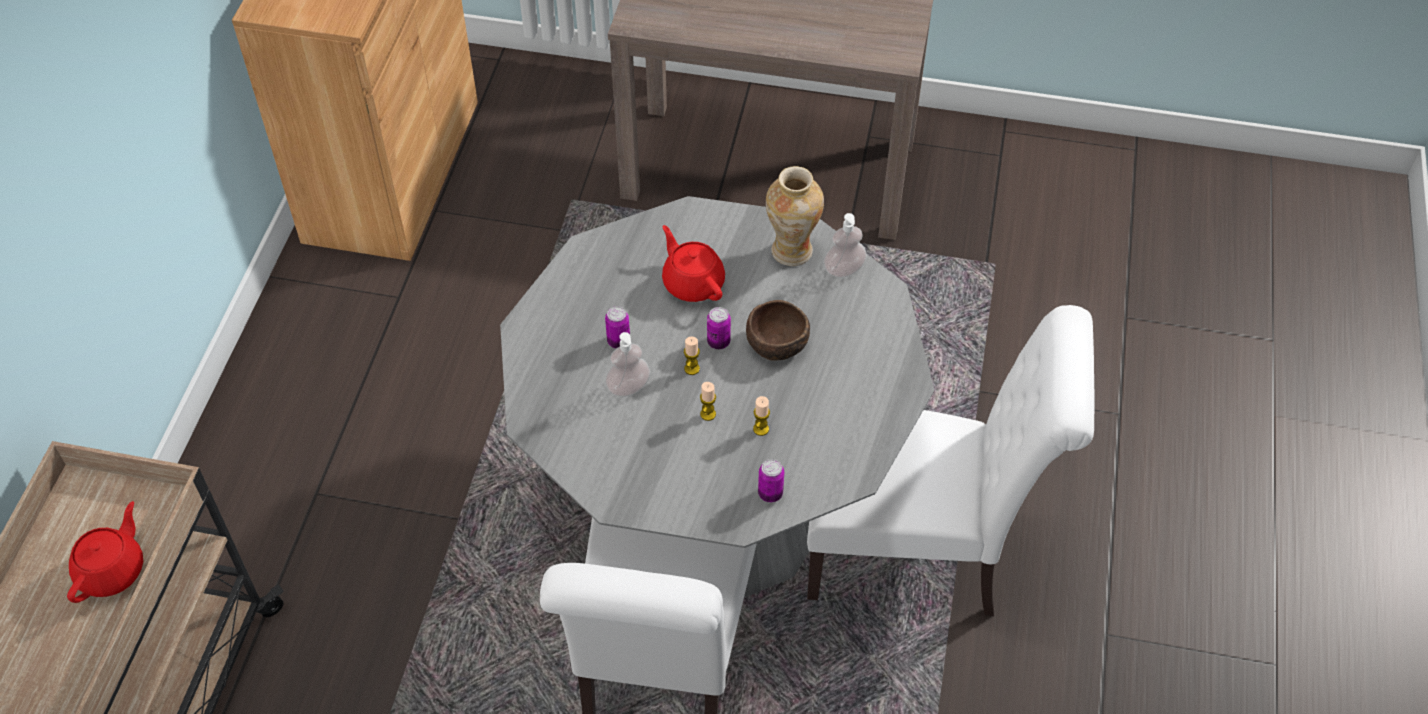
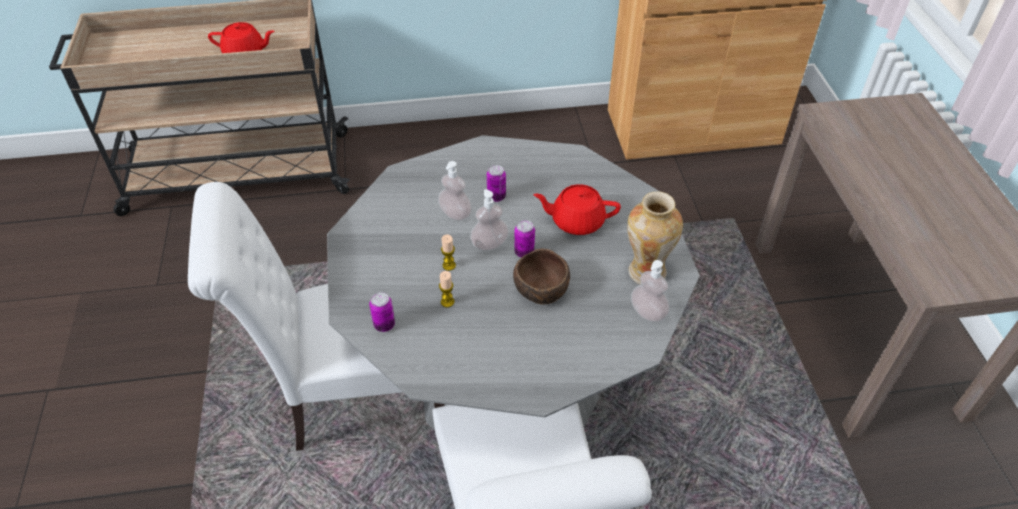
camera: 70 degrees right, 5 degrees down
red teapot [662,225,725,302] -> red teapot turned 120 degrees counterclockwise [533,184,621,235]
candle [684,336,700,375] -> soap dispenser [470,189,509,251]

